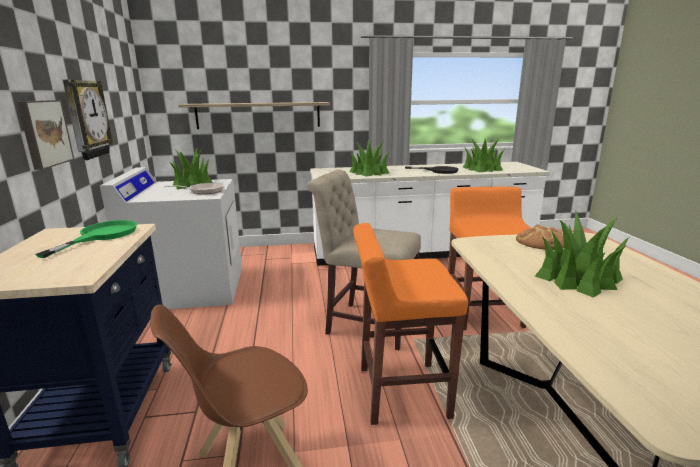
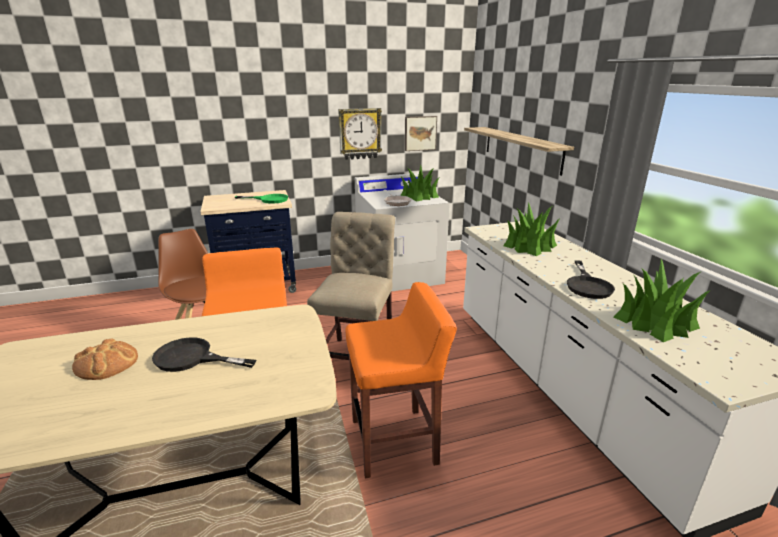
camera: 80 degrees right, 5 degrees up
picture [17,100,75,170] -> picture moved to [405,116,437,151]
bread [516,225,564,250] -> bread moved to [72,338,138,380]
potted plant [535,210,629,298] -> black frying pan [152,337,256,372]

